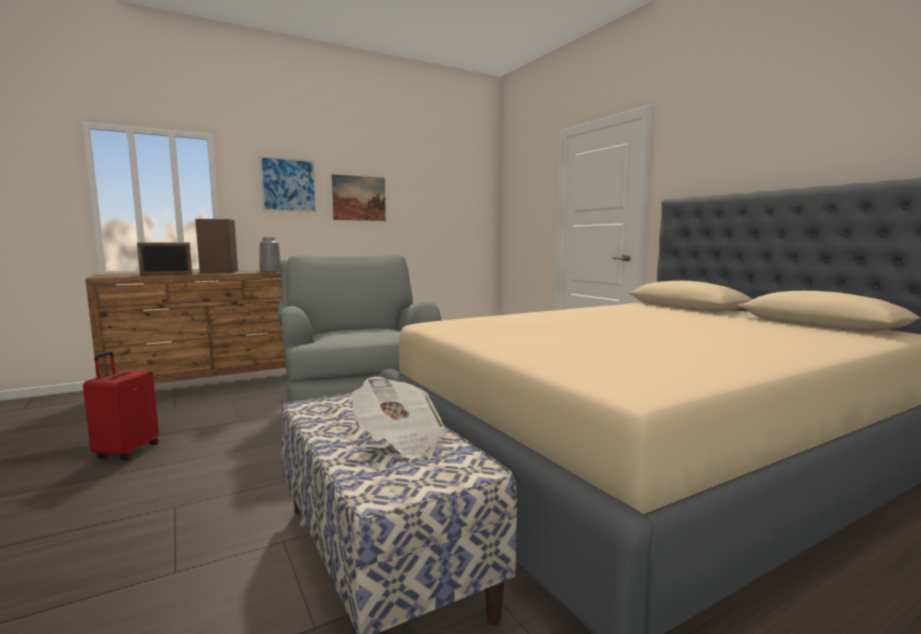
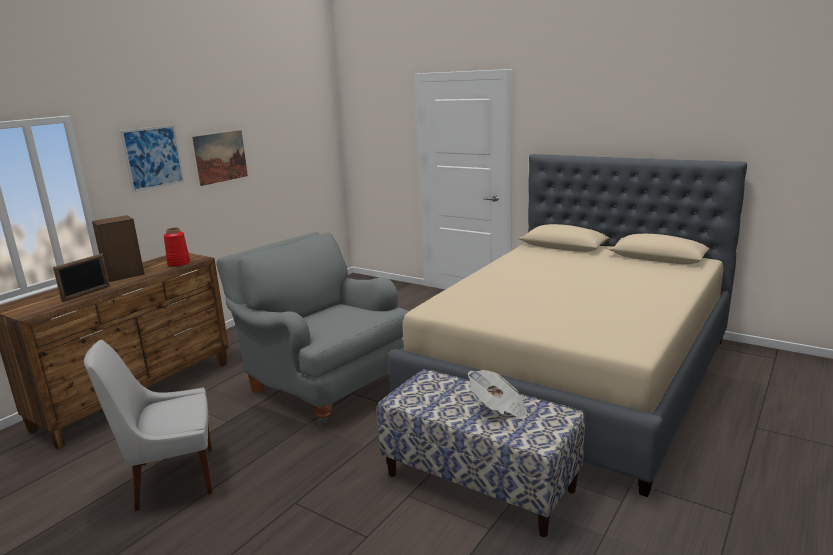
camera: 25 degrees left, 10 degrees up
red suitcase [83,351,159,460] -> white chair [84,340,213,511]
grey vase [259,237,281,272] -> red vase [164,227,190,267]

